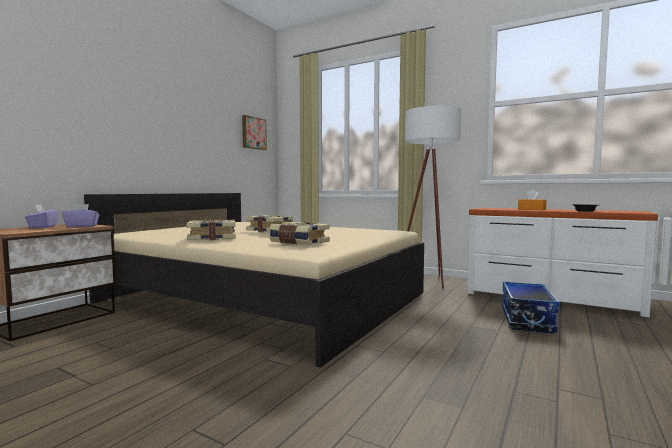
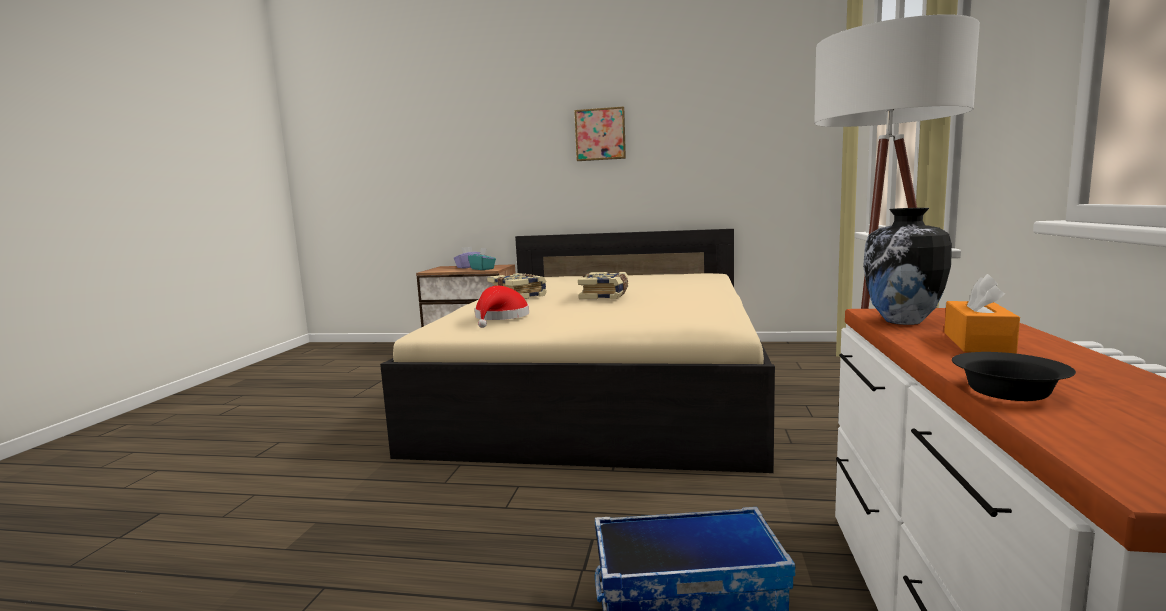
camera: 70 degrees right, 5 degrees up
purple tissue box [62,204,99,227] -> turquoise tissue box [468,248,496,270]
picture [242,115,267,150] -> picture moved to [574,106,626,161]
book [269,222,330,245] -> red hat [475,286,529,328]
none -> vase [863,208,952,325]

